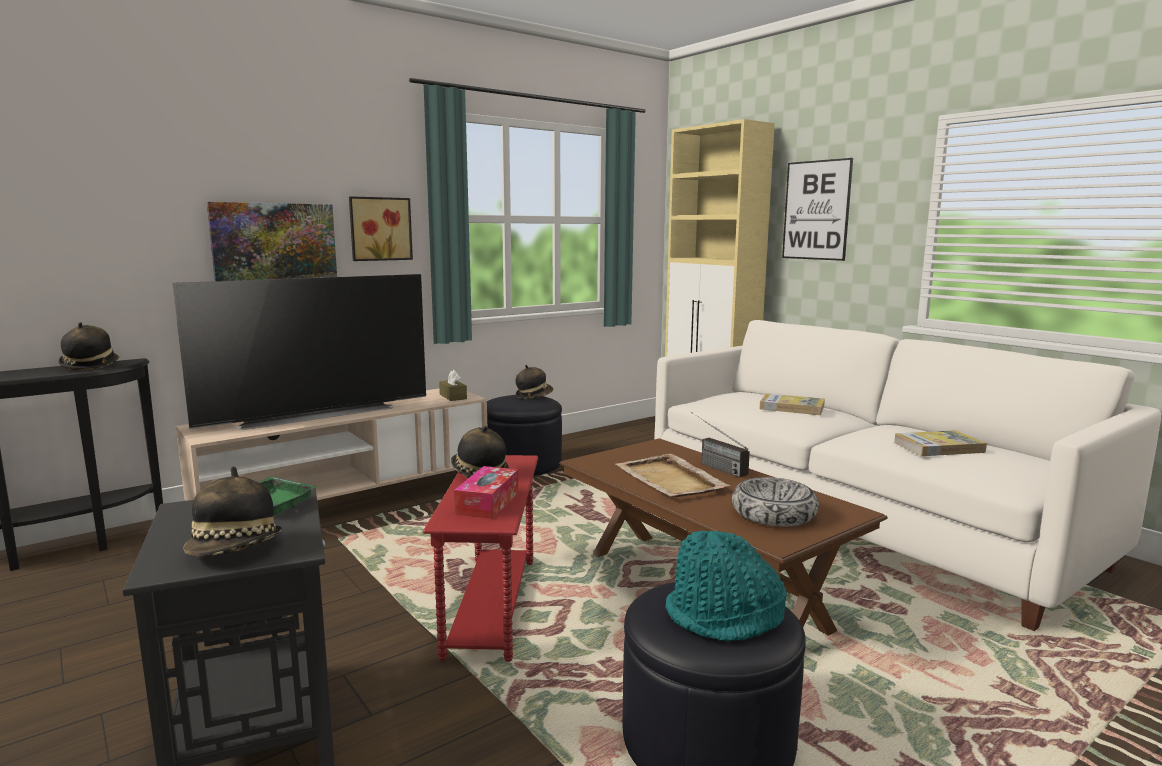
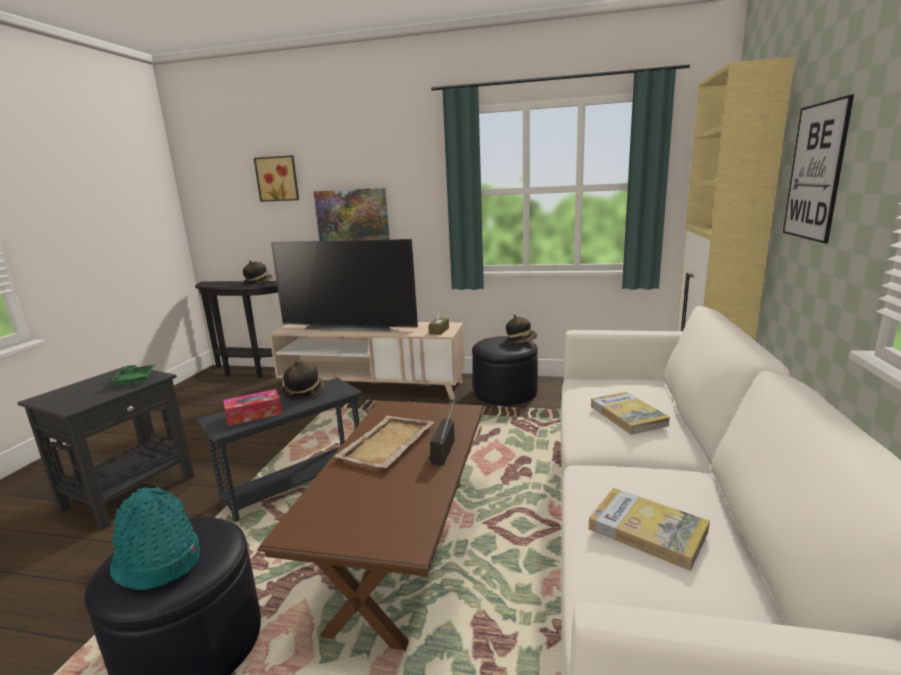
camera: 50 degrees right, 5 degrees up
hat [184,467,282,556] -> none
picture [349,196,413,261] -> picture moved to [254,155,299,202]
red side table [423,455,538,662] -> grey side table [197,377,362,522]
bowl [732,477,819,527] -> none

